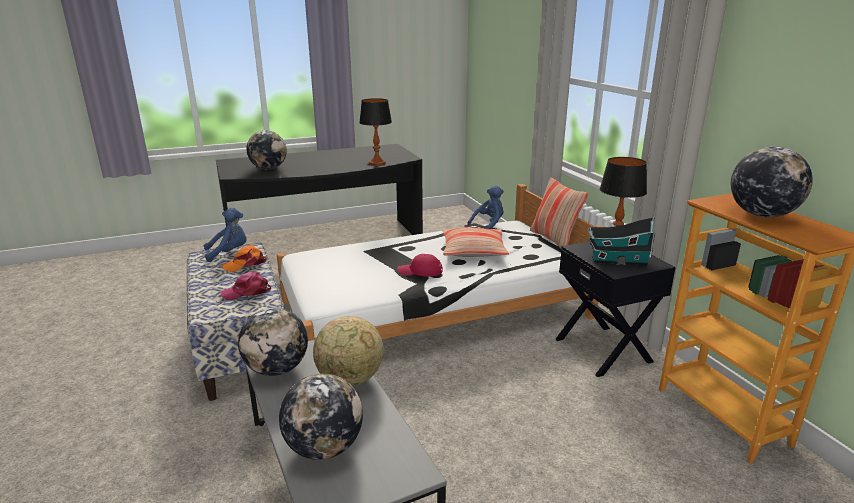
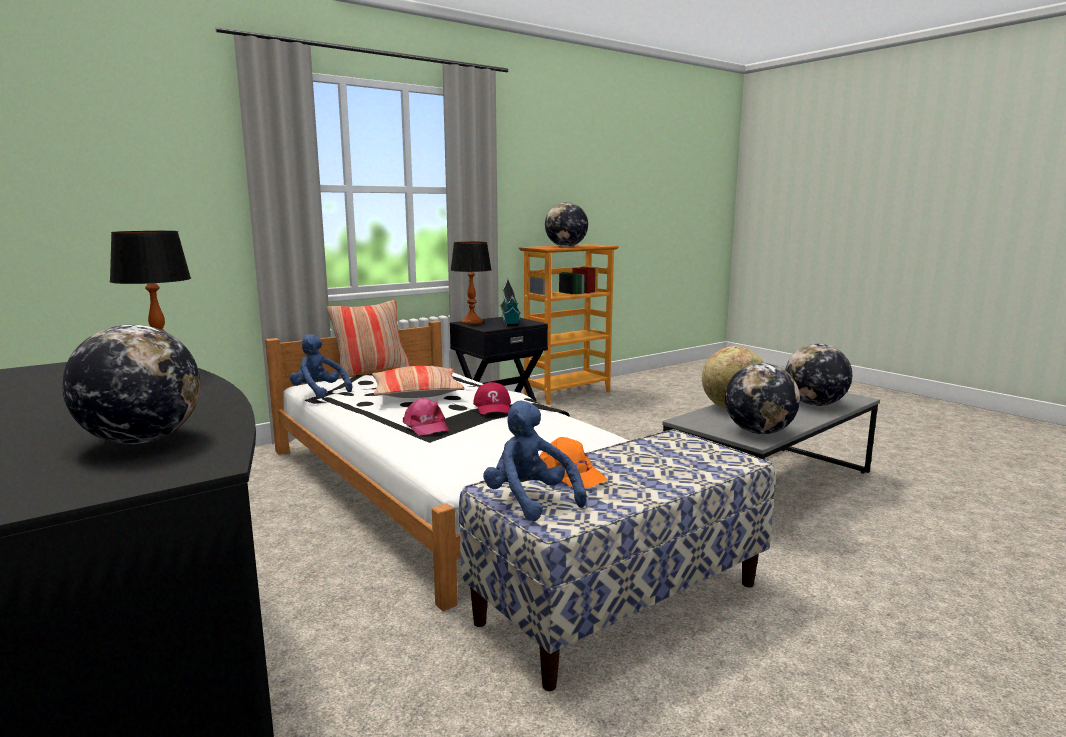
camera: 105 degrees left, 10 degrees down
pink cap [221,272,271,300] -> pink cap moved to [403,398,449,435]

